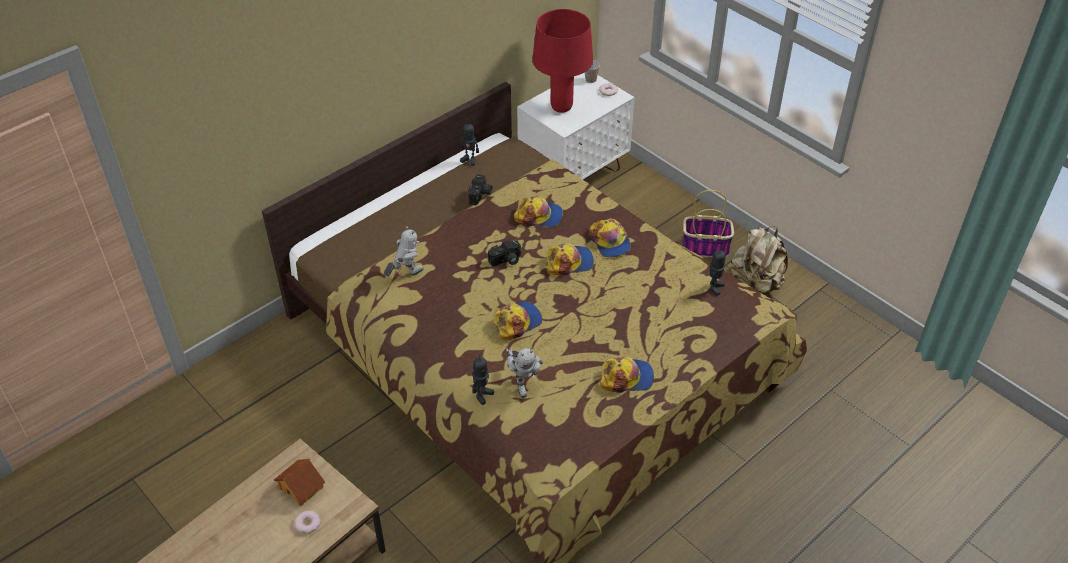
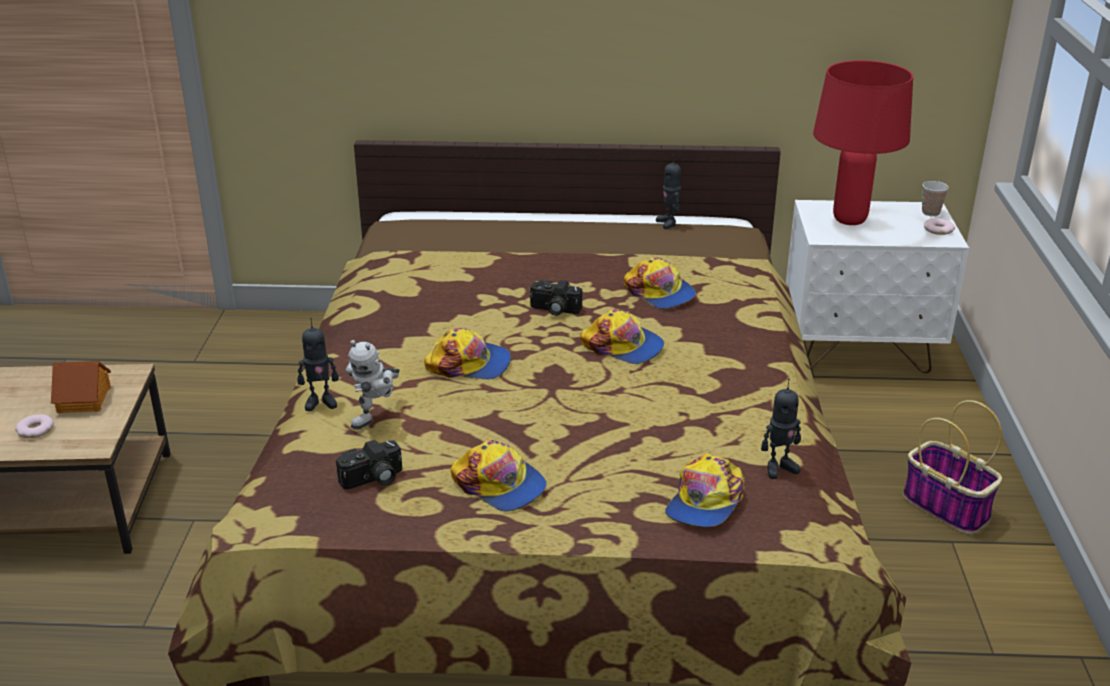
camera: 45 degrees right, 15 degrees down
toy robot [384,226,423,276] -> none
camera [468,174,492,205] -> camera moved to [336,440,402,489]
cap [590,218,631,258] -> cap moved to [665,454,744,527]
beige backpack [731,226,788,294] -> none

